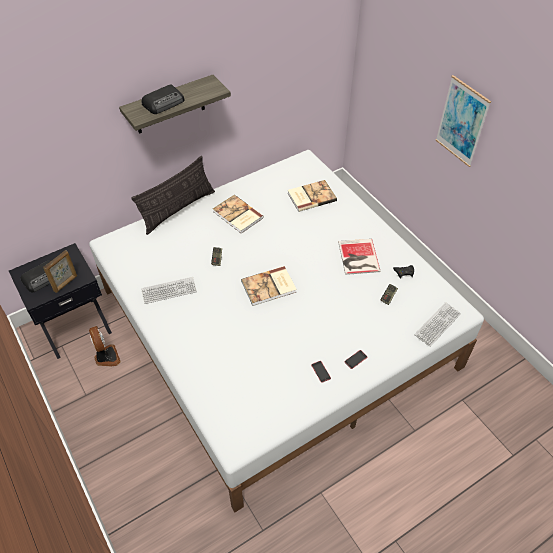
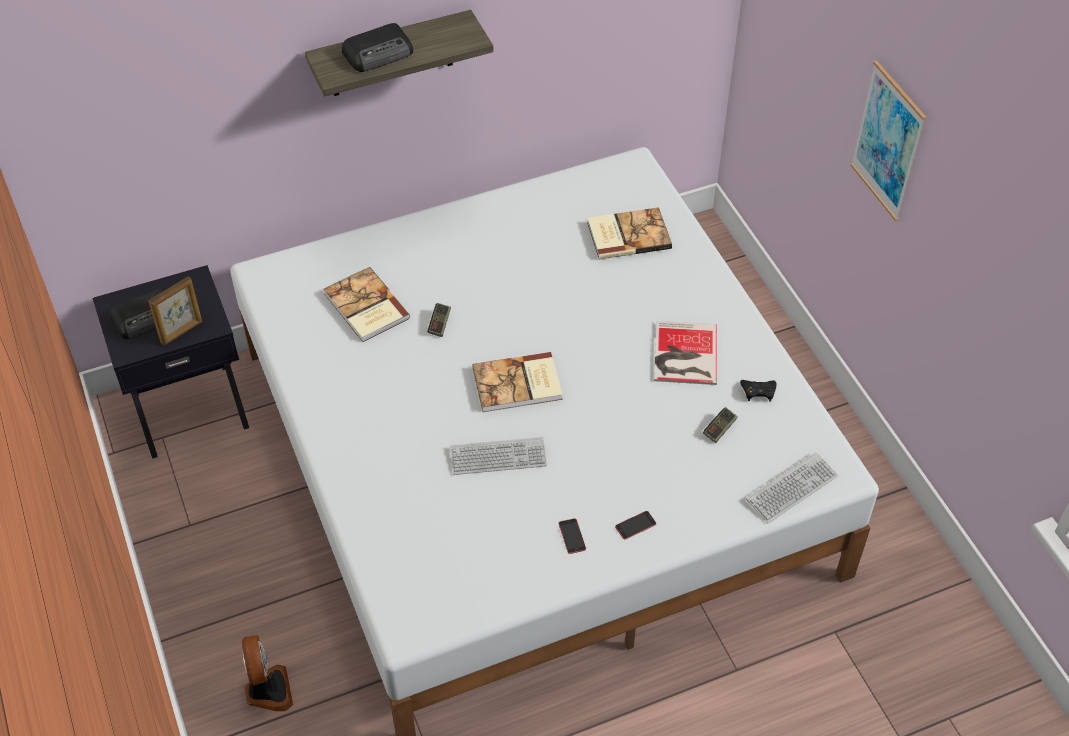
camera: 10 degrees right, 0 degrees up
fan [89,326,121,366] -> fan moved to [242,634,293,711]
pillow [132,156,215,235] -> none
keyboard [141,277,197,304] -> keyboard moved to [450,437,547,475]
book [213,195,264,234] -> book moved to [324,267,410,342]

